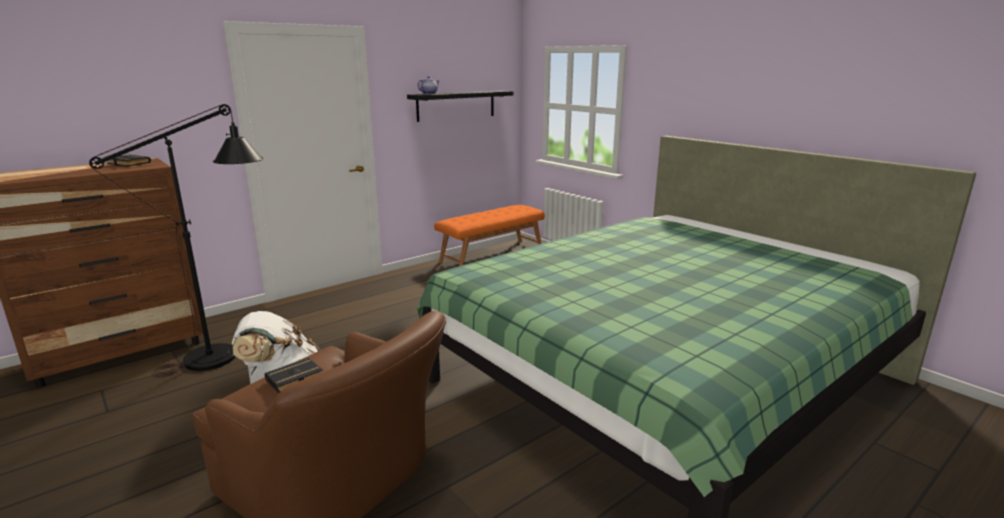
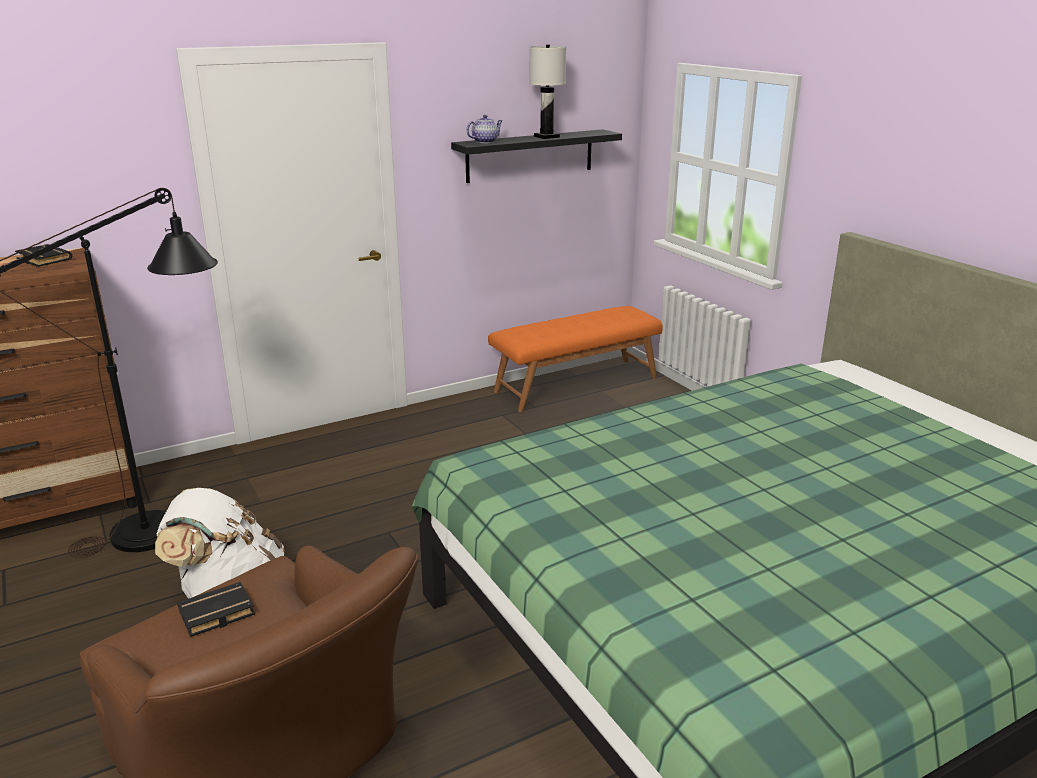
camera: 10 degrees right, 5 degrees up
none -> white table lamp [529,45,566,139]

